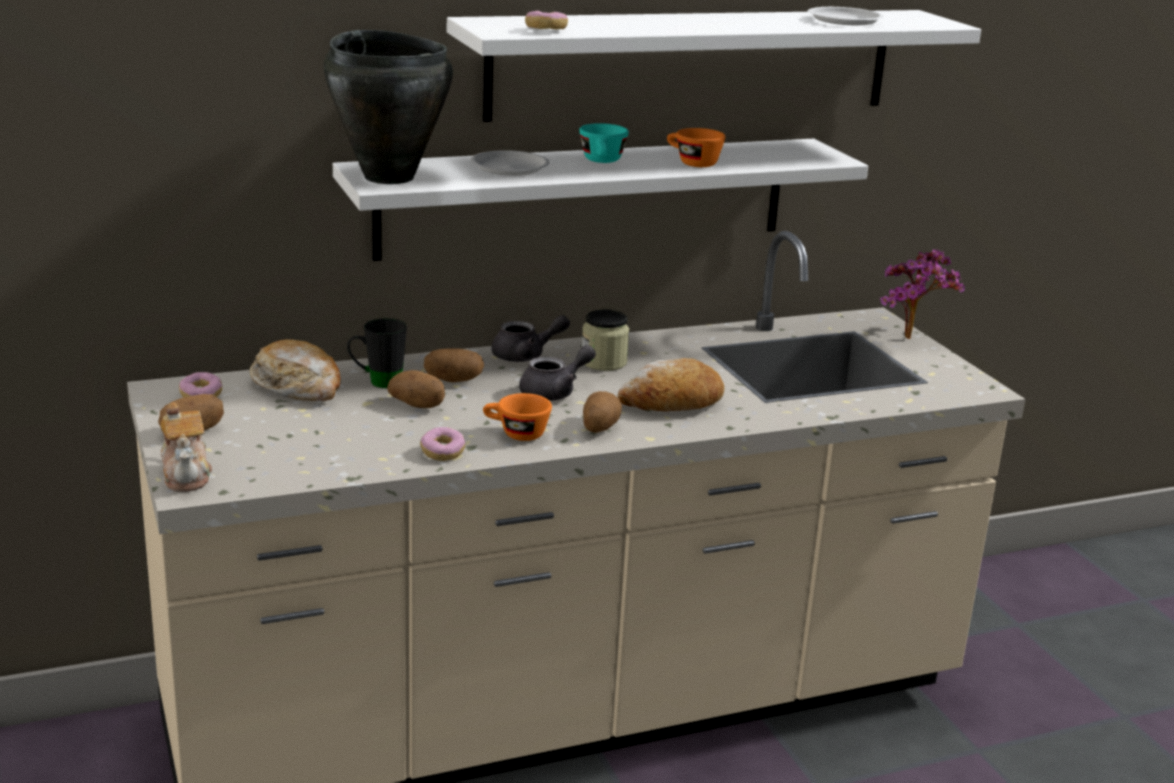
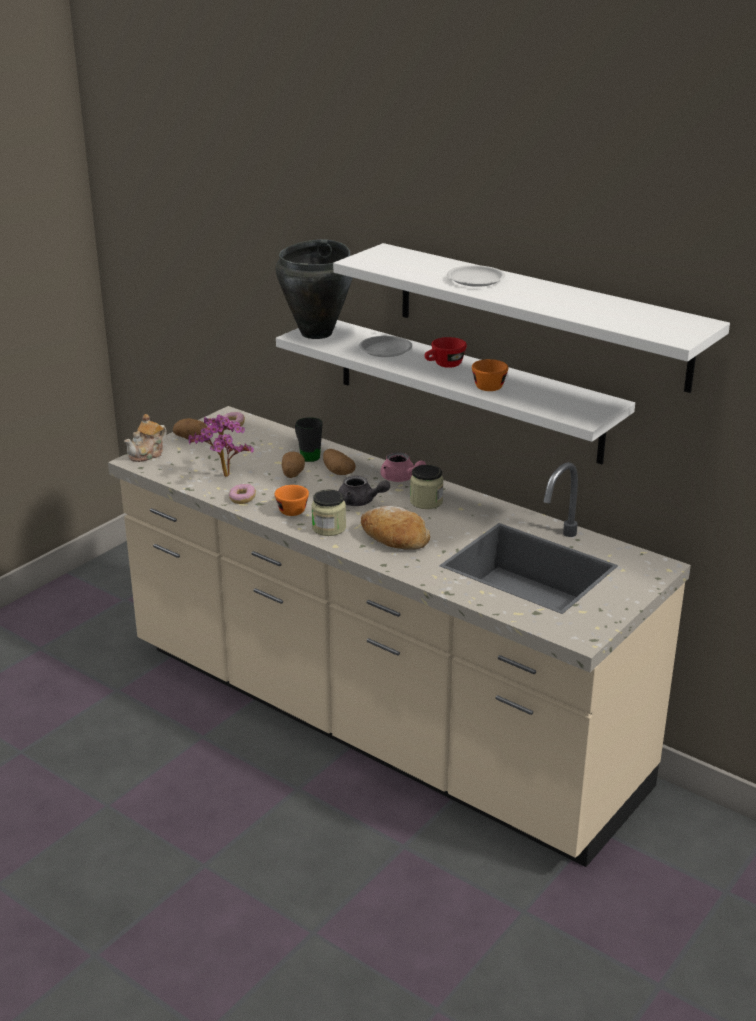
camera: 60 degrees right, 5 degrees up
bread [250,339,340,401] -> none
grey teapot [492,315,570,362] -> pink teapot [381,452,426,482]
donut [525,11,568,29] -> none
turquoise cup [579,123,629,163] -> red cup [424,337,467,368]
potato [583,391,622,433] -> jar [311,489,346,536]
white plate [808,7,884,25] -> white plate moved to [447,265,505,287]
potted plant [880,249,965,339] -> potted plant moved to [188,415,254,477]

